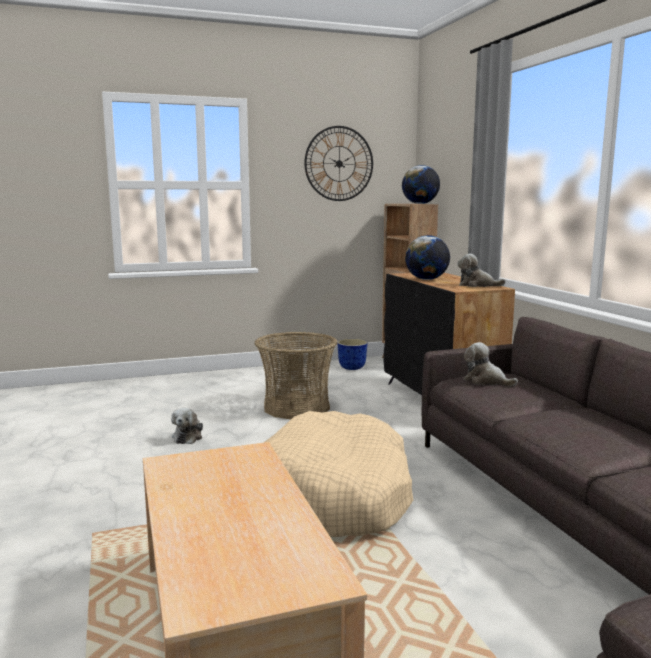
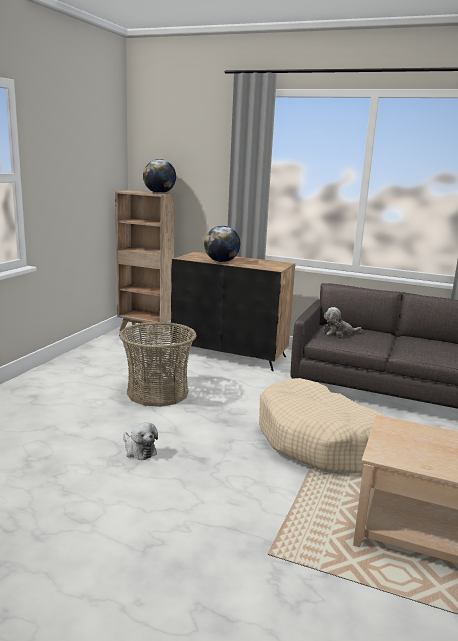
camera: 50 degrees left, 5 degrees up
wall clock [304,126,373,201] -> none
planter [337,339,368,370] -> none
plush toy [458,254,506,287] -> none

